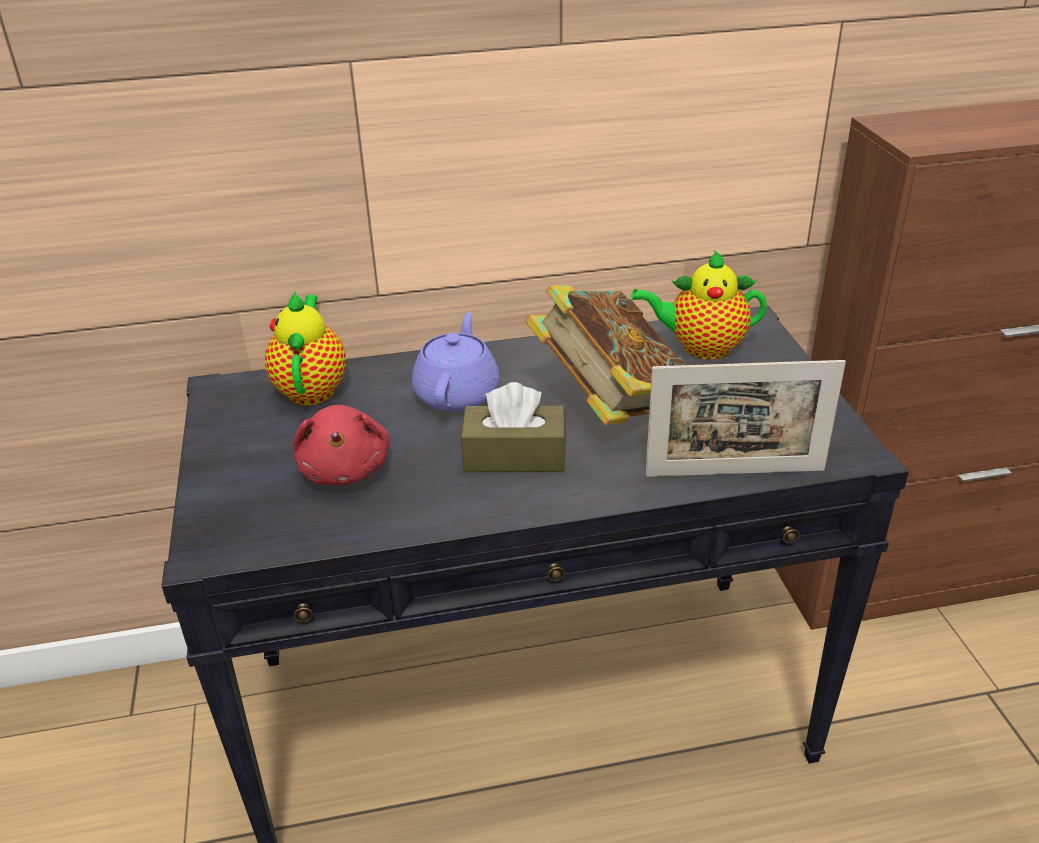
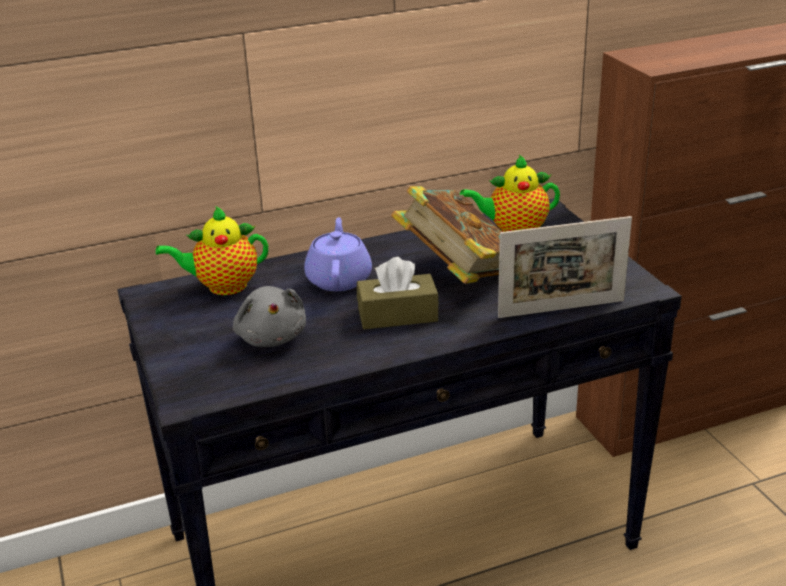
camera: 10 degrees left, 5 degrees down
teapot [265,291,346,406] -> teapot turned 90 degrees counterclockwise [156,206,268,295]
red plush toy [294,405,390,485] -> grey plush toy [233,286,306,347]

